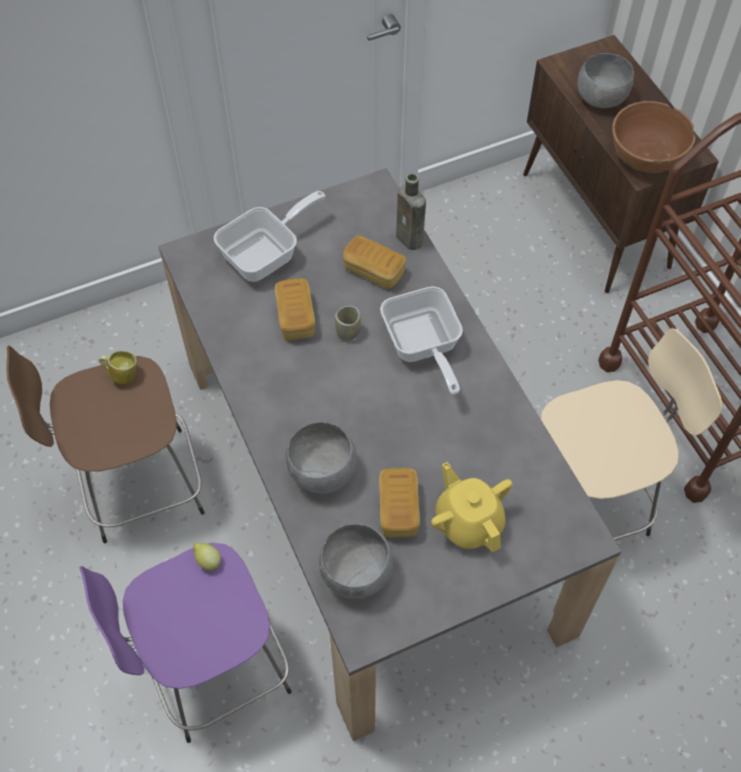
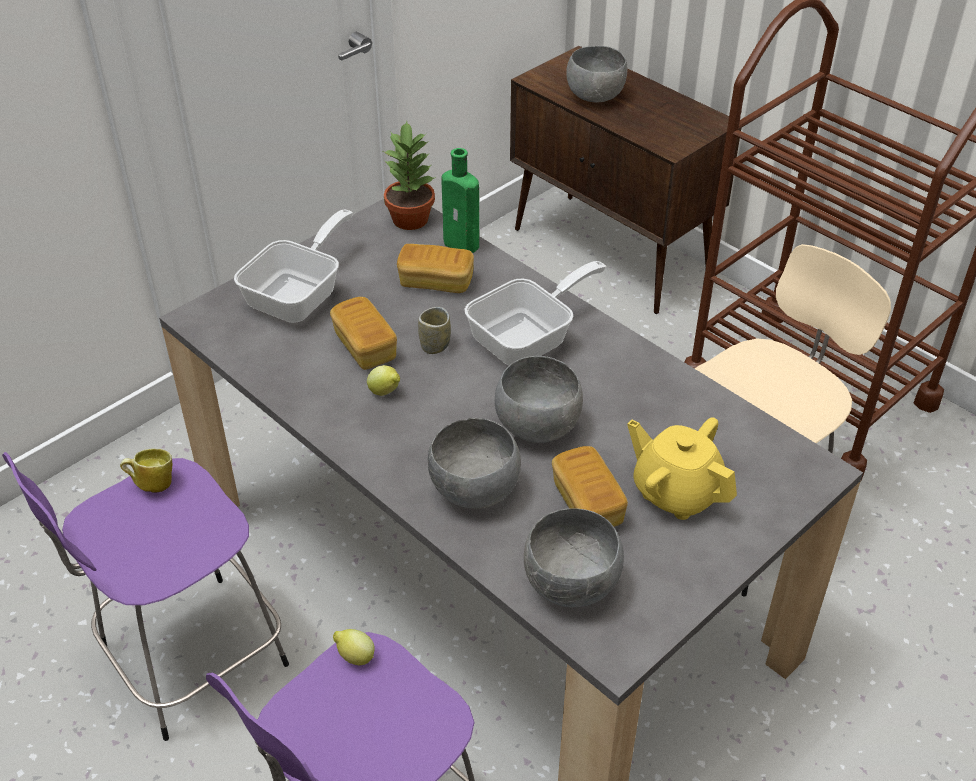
camera: 20 degrees left, 15 degrees down
brown stool [6,345,205,544] -> purple stool [2,452,289,741]
frying pan [380,286,463,395] -> frying pan turned 90 degrees counterclockwise [465,261,606,365]
brown bottle [396,173,426,250] -> green bottle [441,148,479,253]
brown bowl [612,101,696,173] -> none
none -> lemon [367,365,400,396]
none -> potted plant [383,121,436,230]
none -> grey bowl [495,356,583,443]

